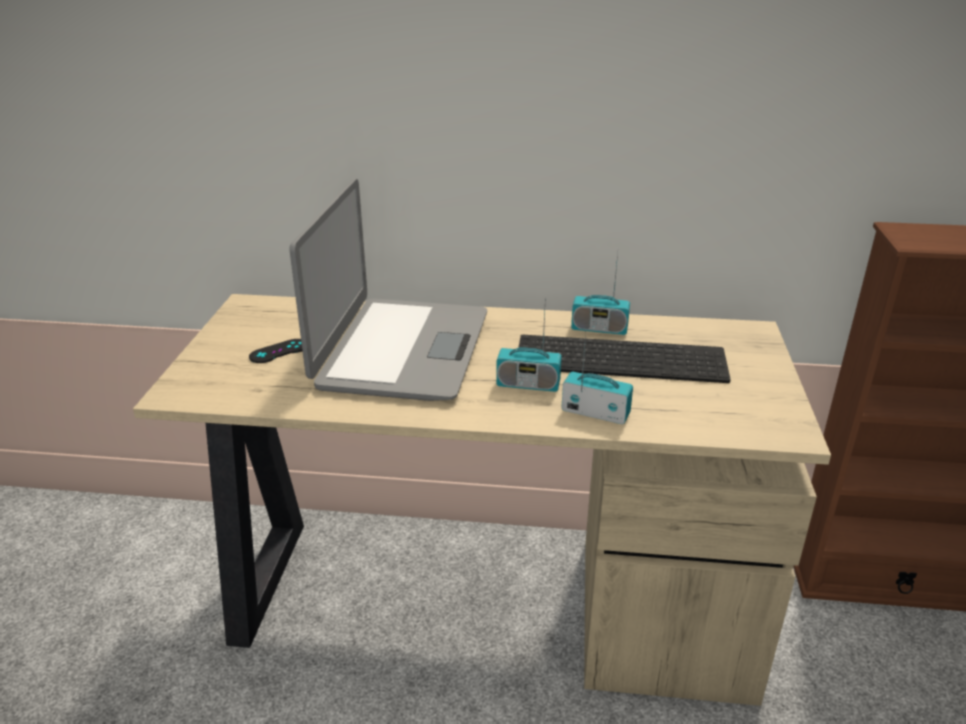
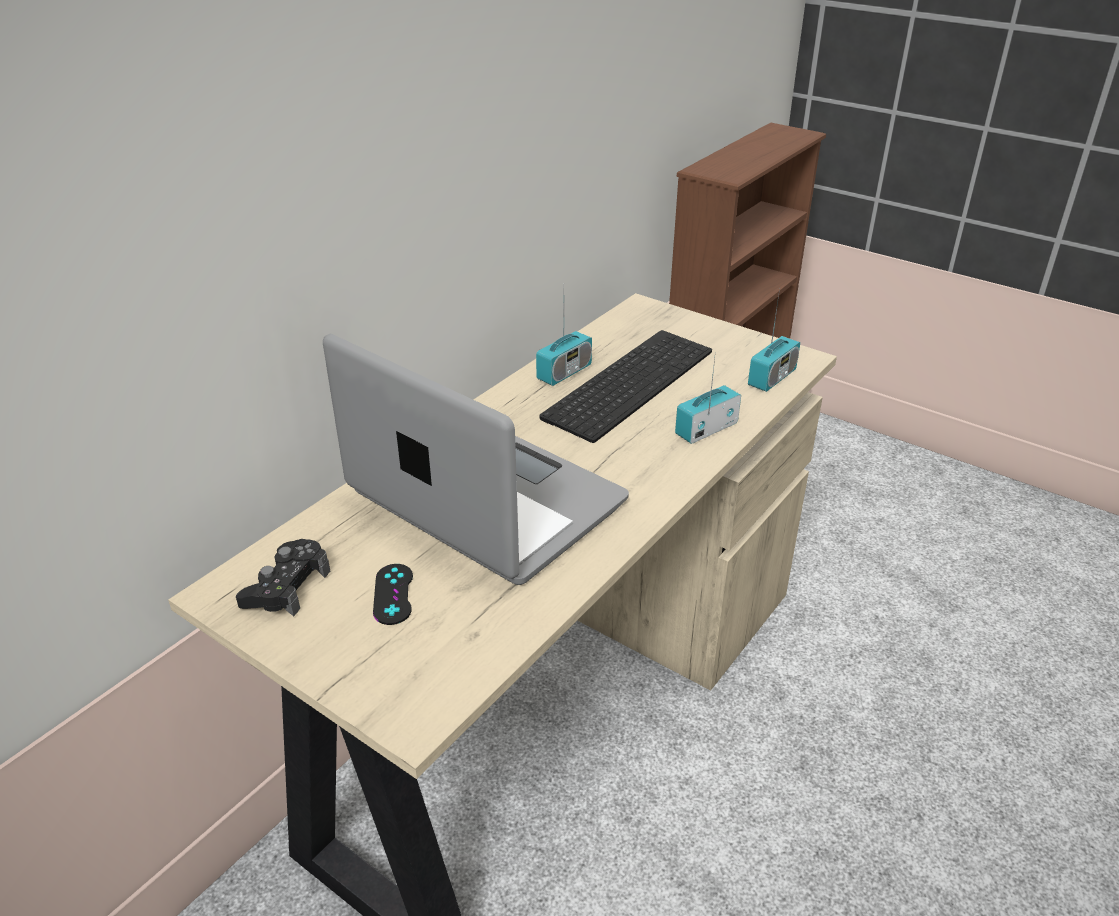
camera: 60 degrees left, 5 degrees up
radio [496,297,562,392] -> radio moved to [748,288,800,392]
none -> black game controller [236,539,330,616]

